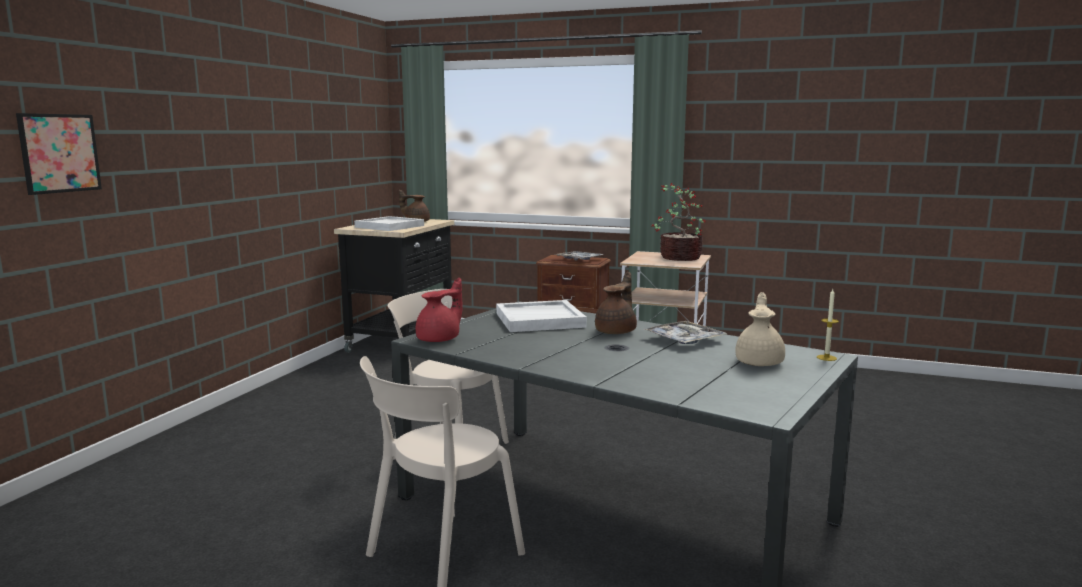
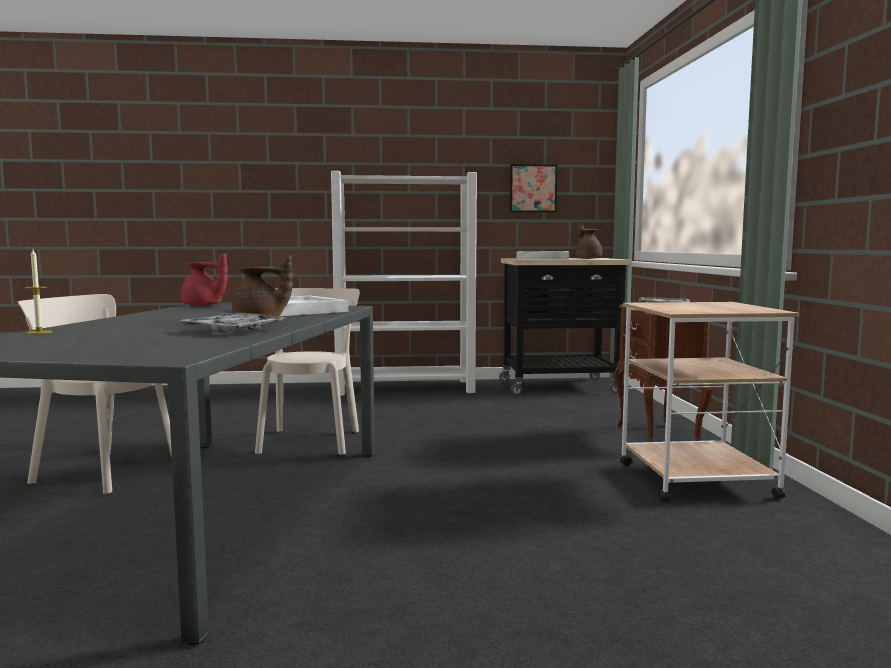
camera: 65 degrees right, 5 degrees down
picture [16,113,102,195] -> picture moved to [510,164,557,212]
potted plant [651,183,706,261] -> none
beige teapot [735,292,785,366] -> none
candle [817,289,839,361] -> candle moved to [25,249,52,334]
none -> white bookcase [331,171,477,396]

